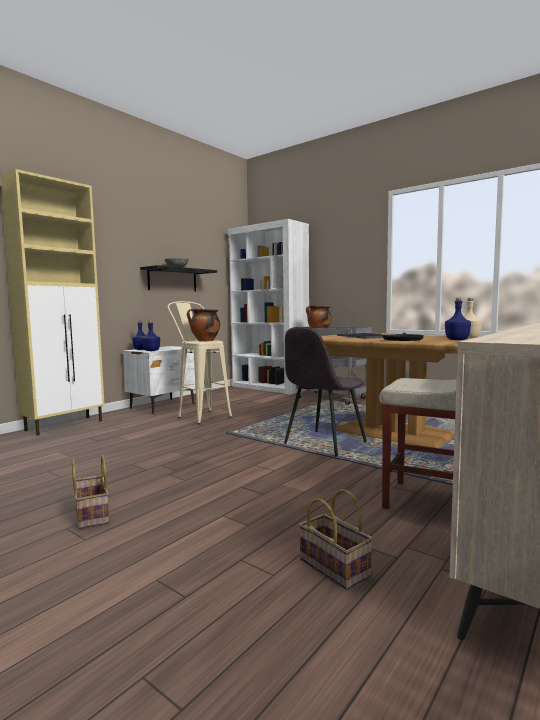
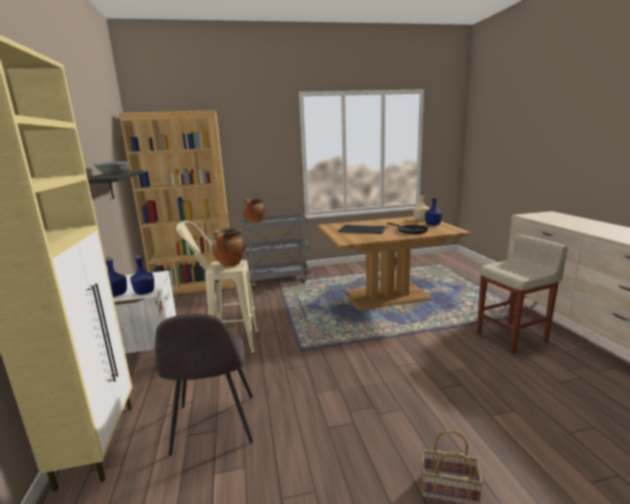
camera: 50 degrees left, 10 degrees up
white bookcase [228,219,309,395] -> brown bookcase [119,110,235,294]
grey chair [284,327,367,456] -> grey chair moved to [155,314,253,456]
basket [299,489,373,590] -> none

